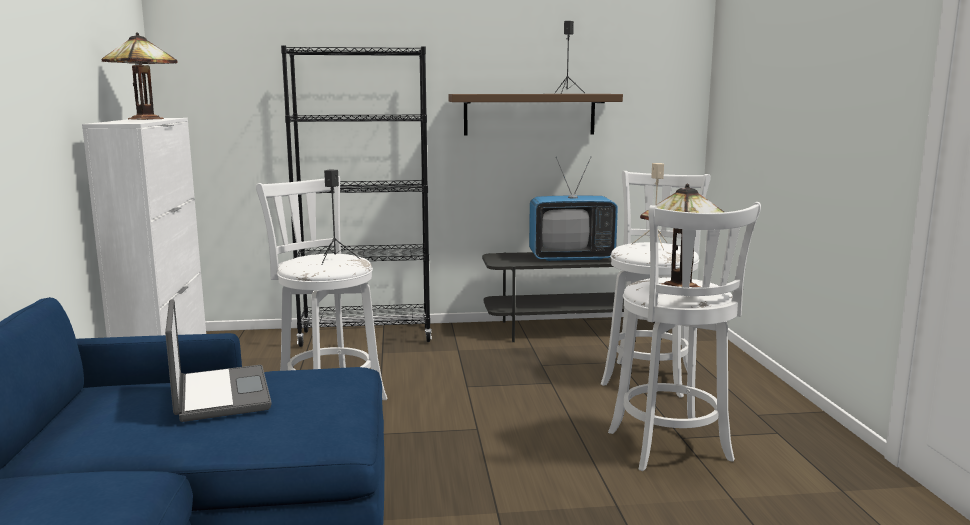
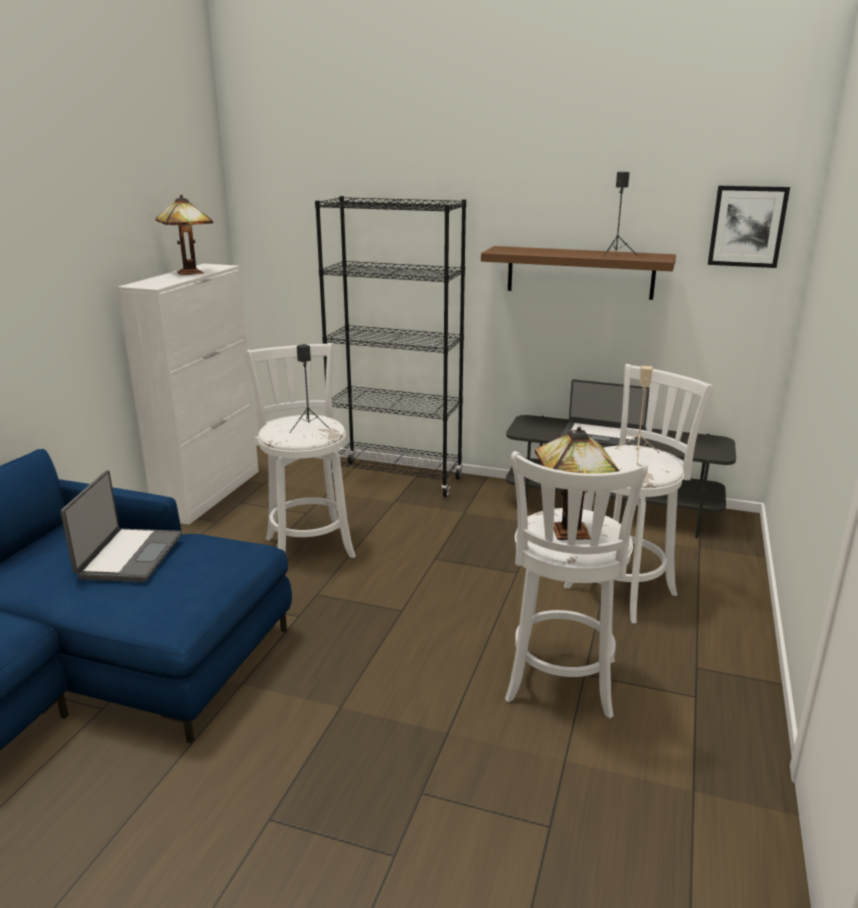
camera: 25 degrees right, 10 degrees up
television [529,156,618,261] -> laptop [560,379,649,446]
none -> picture [708,186,790,268]

